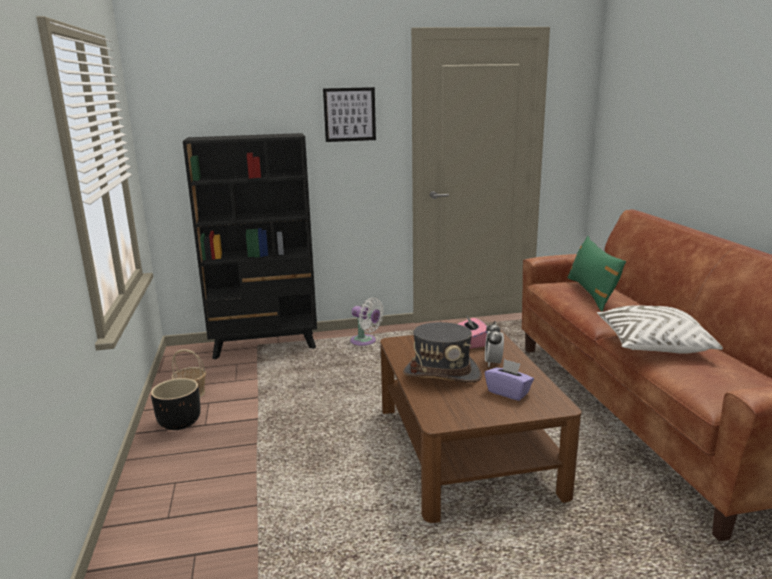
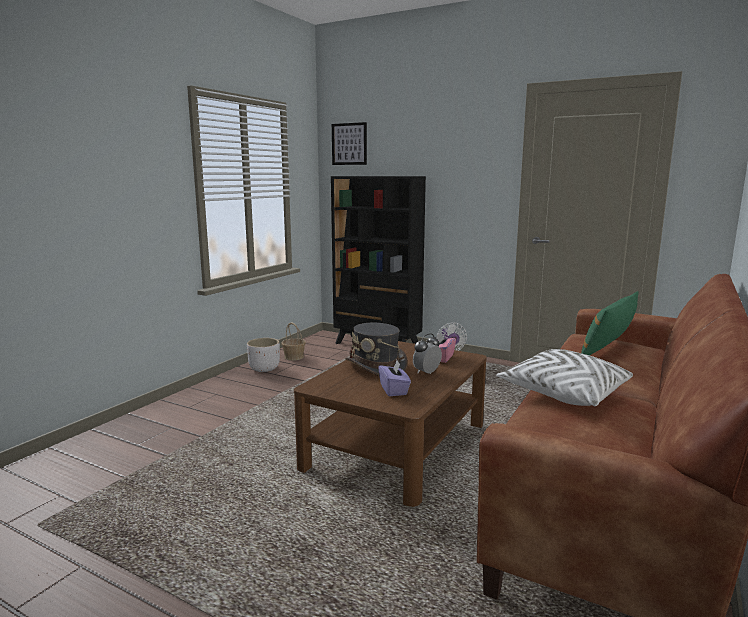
camera: 40 degrees right, 5 degrees down
black planter [151,378,201,430] -> white planter [247,338,280,372]
picture [323,87,376,142] -> picture moved to [332,122,367,165]

